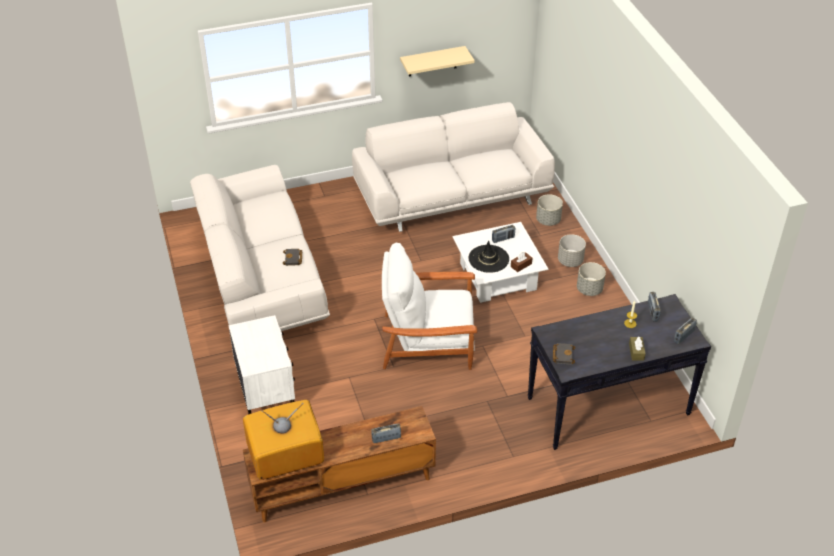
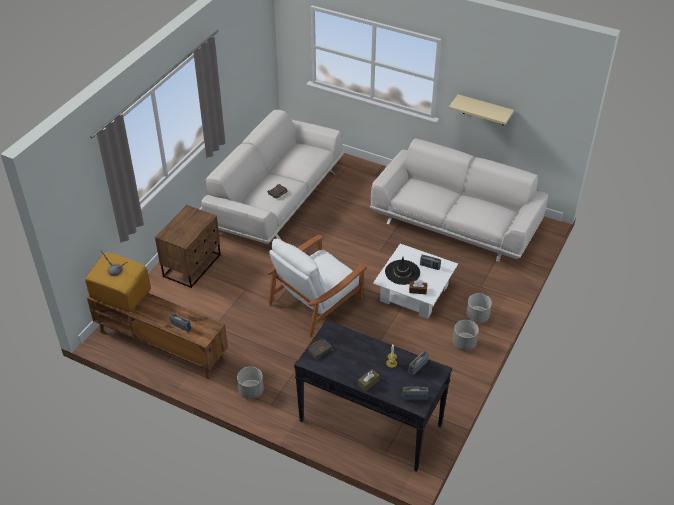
camera: 45 degrees right, 0 degrees up
white nightstand [228,315,295,414] -> brown nightstand [155,205,221,288]
white armchair [382,243,477,370] -> white armchair turned 90 degrees counterclockwise [267,235,367,338]
grey planter [536,194,563,226] -> grey planter moved to [237,367,264,399]

